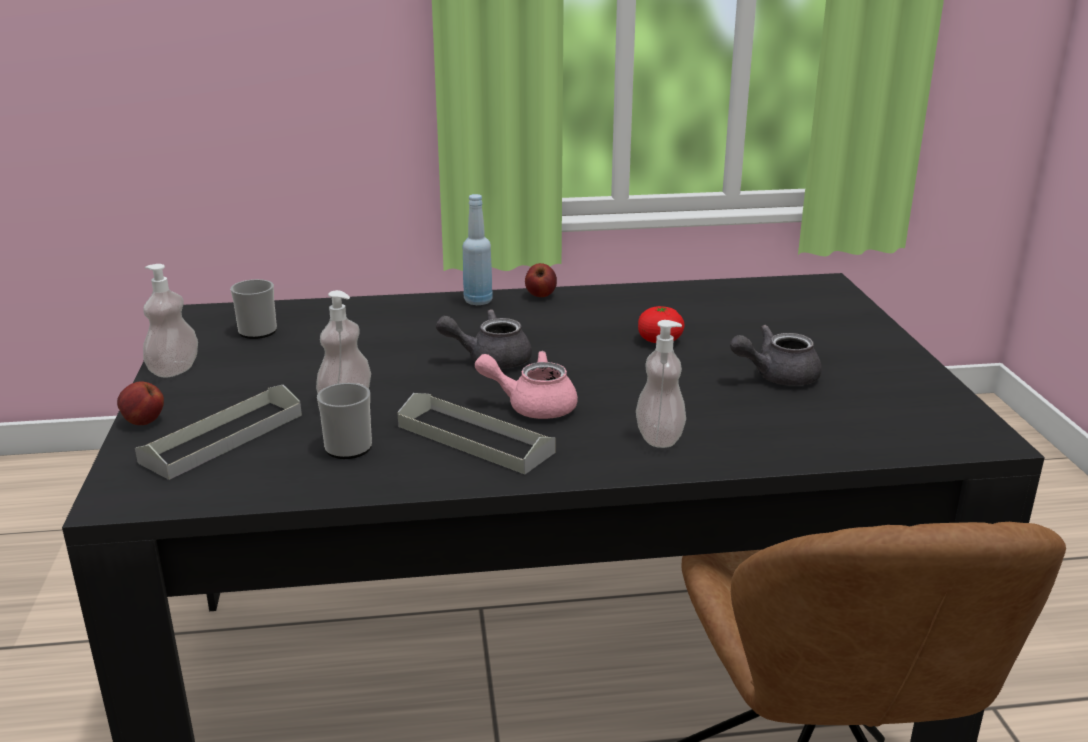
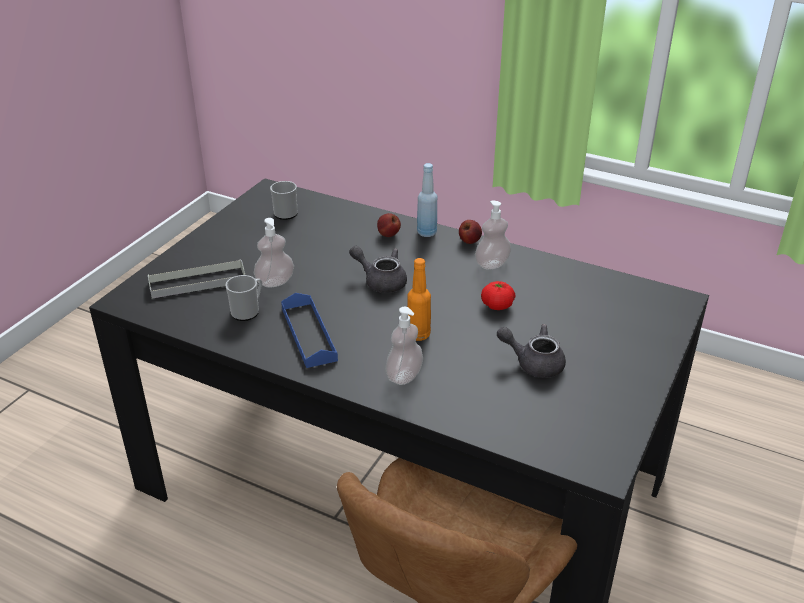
camera: 35 degrees right, 10 degrees up
apple [117,381,164,425] -> apple moved to [377,213,401,237]
soap dispenser [143,264,198,378] -> soap dispenser moved to [475,200,511,270]
grey tray [397,393,556,474] -> blue tray [281,293,338,368]
pink teapot [475,351,578,419] -> none
none -> orange bottle [407,258,431,341]

